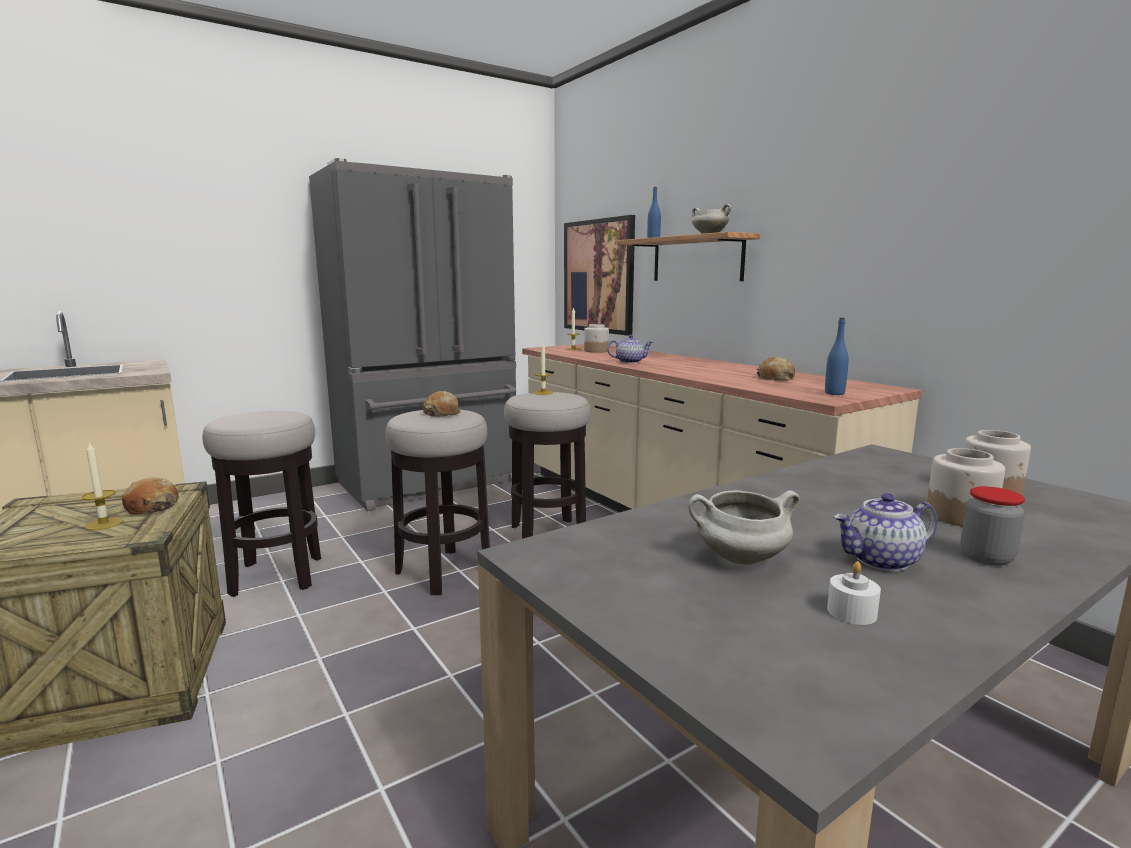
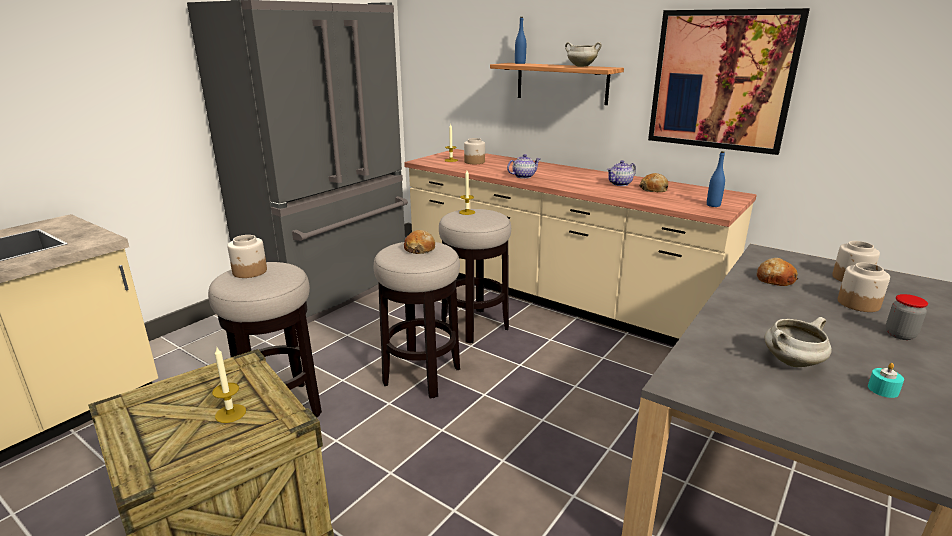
camera: 20 degrees left, 10 degrees up
bread [122,477,179,515] -> bread moved to [757,258,798,286]
picture [564,215,635,336] -> picture moved to [648,8,810,155]
white candle [827,561,881,625] -> turquoise candle [868,363,904,398]
teapot [833,493,938,571] -> teapot moved to [607,160,636,186]
none -> jar [227,235,267,278]

